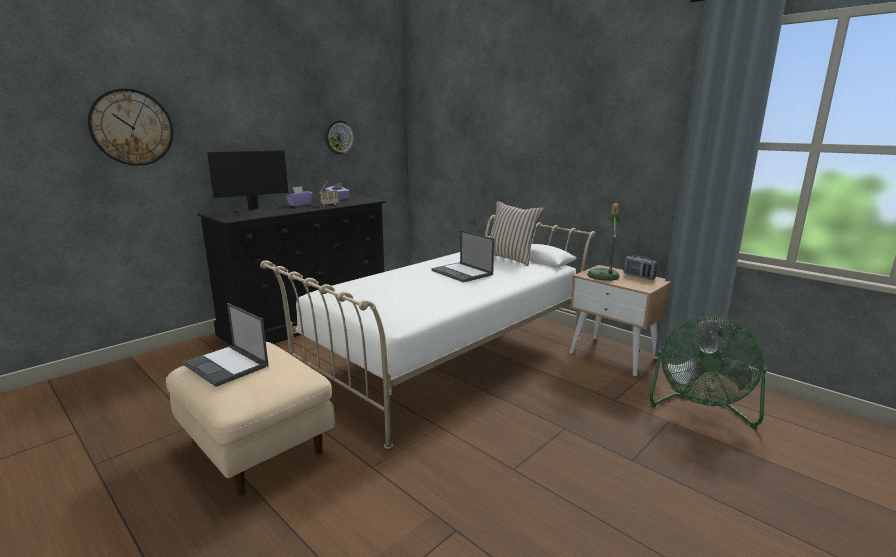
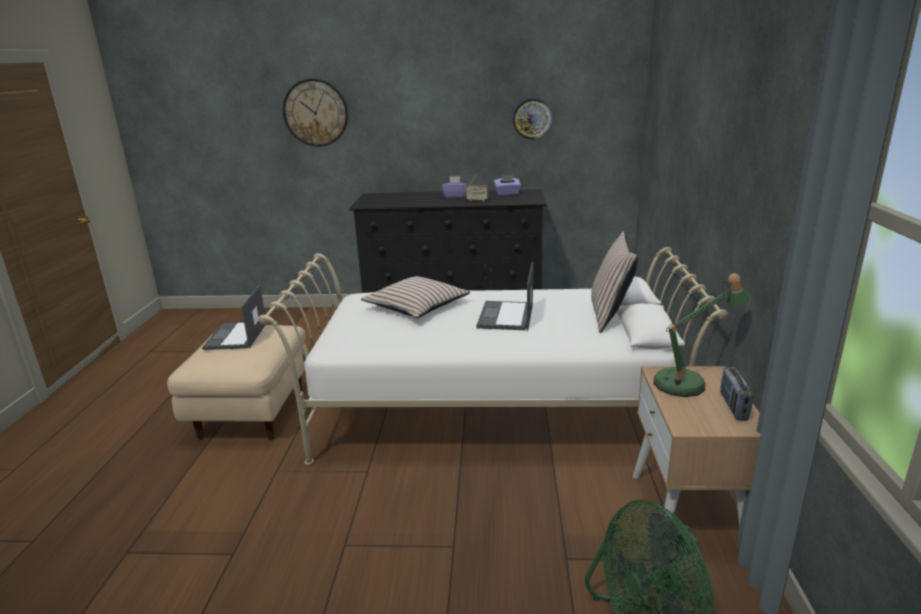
camera: 50 degrees right, 5 degrees up
monitor [207,150,288,215] -> none
none -> beige pillow [361,276,470,319]

